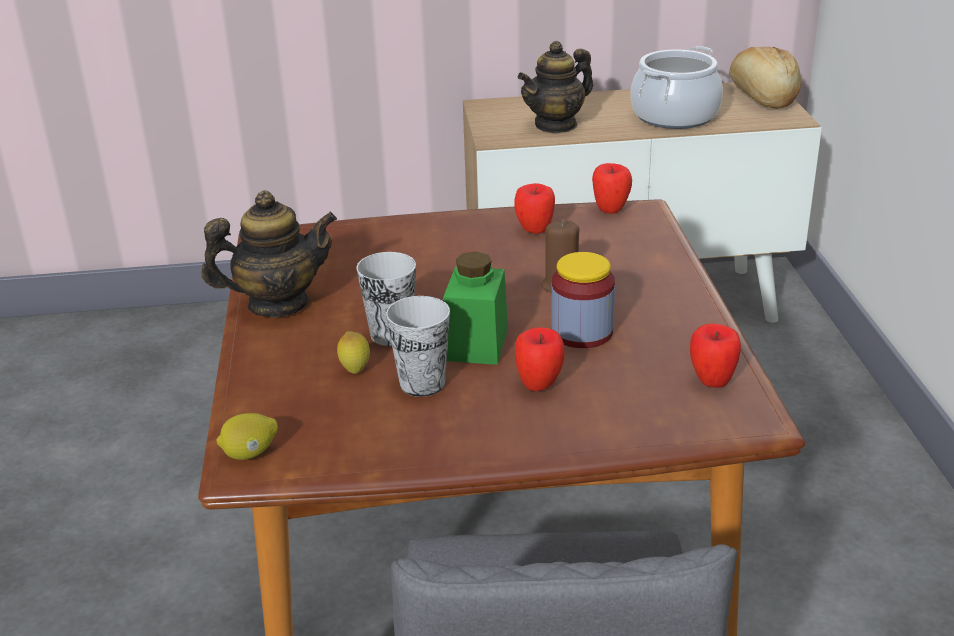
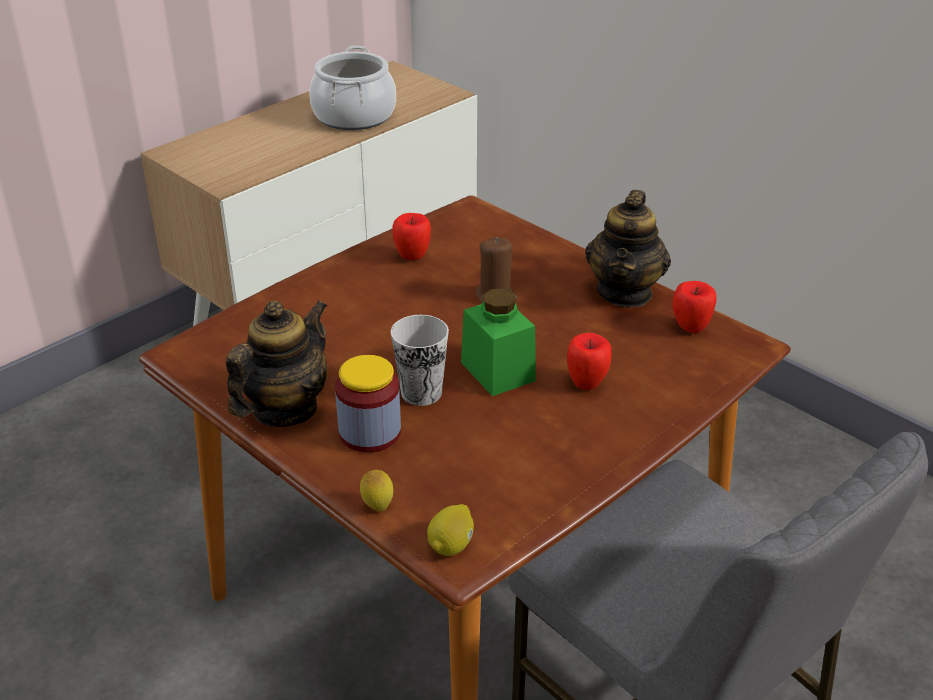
camera: 40 degrees left, 5 degrees up
lemon [337,331,370,374] -> lemon moved to [360,470,393,511]
cup [386,296,450,397] -> none
teapot [517,41,593,134] -> teapot moved to [585,190,671,308]
jar [551,252,615,348] -> jar moved to [335,355,401,452]
apple [592,163,632,214] -> none
bread [729,47,801,109] -> none

